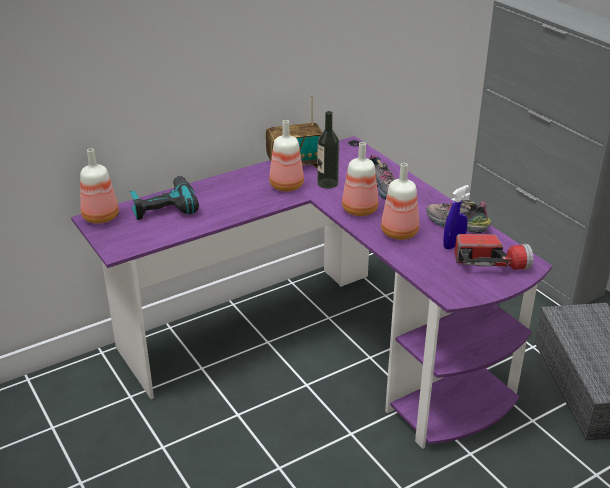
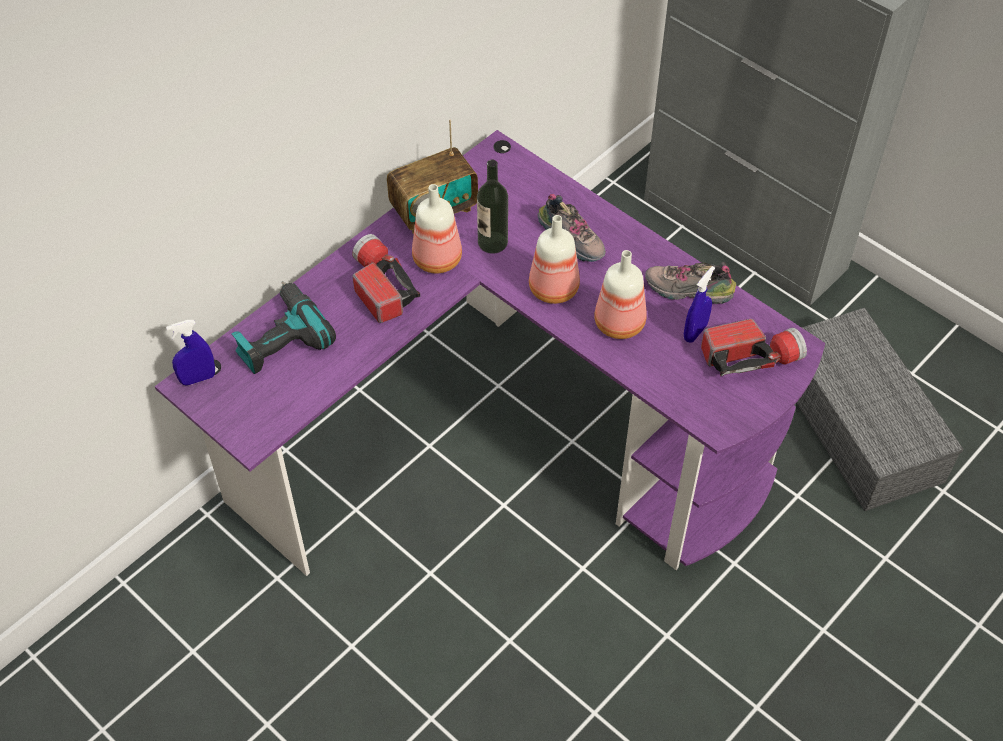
camera: 15 degrees left, 20 degrees up
bottle [80,148,119,224] -> blue spray bottle [166,320,215,386]
none -> flashlight [352,234,420,323]

